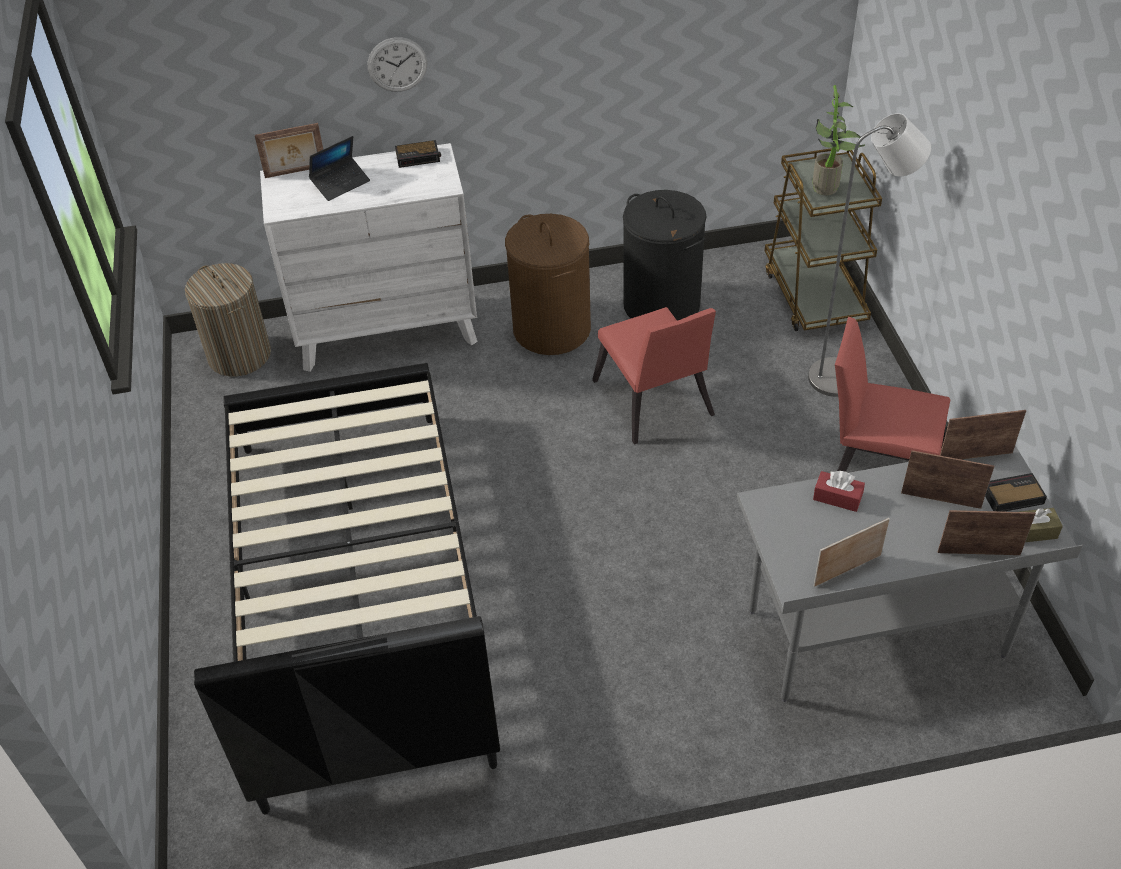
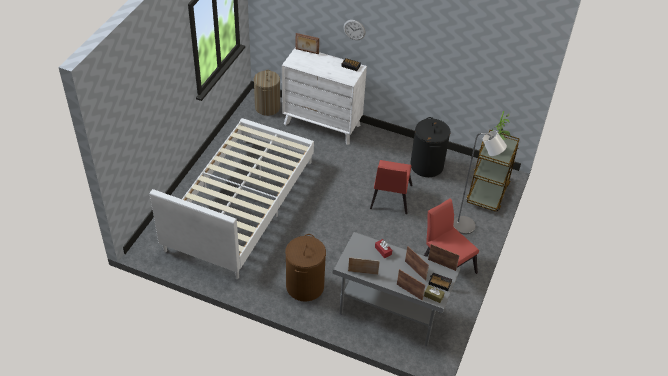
camera: 30 degrees right, 0 degrees up
black bed [194,363,500,815] -> white bed [150,118,314,279]
laptop [309,136,370,201] -> none
brown laundry basket [505,214,591,355] -> brown laundry basket moved to [285,234,326,302]

